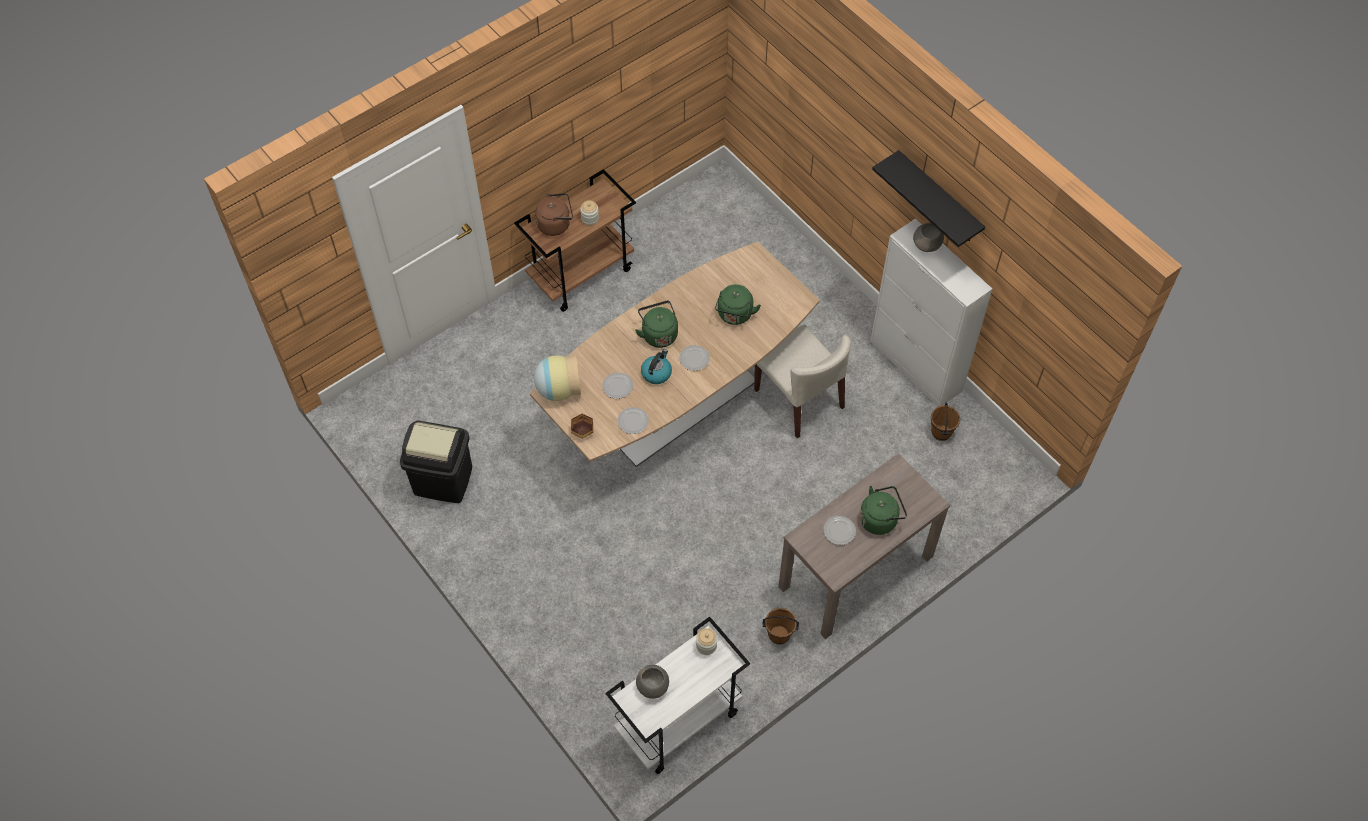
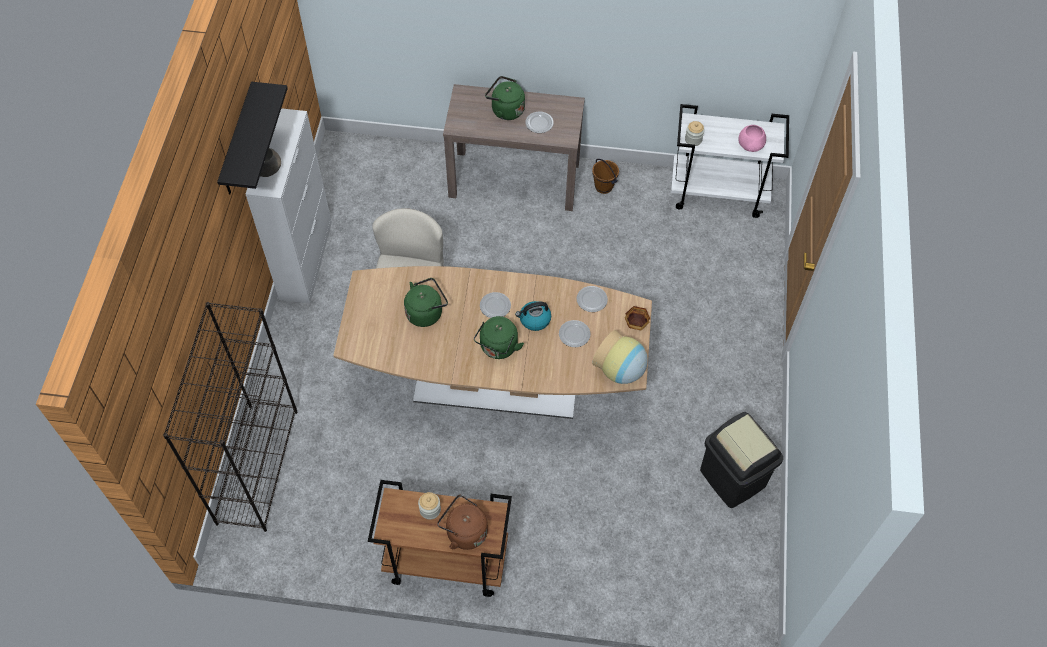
camera: 135 degrees left, 0 degrees up
grey bowl [636,665,669,699] -> pink bowl [738,125,766,152]
brown bucket [931,402,960,441] -> none
none -> black bookcase [163,302,298,532]

